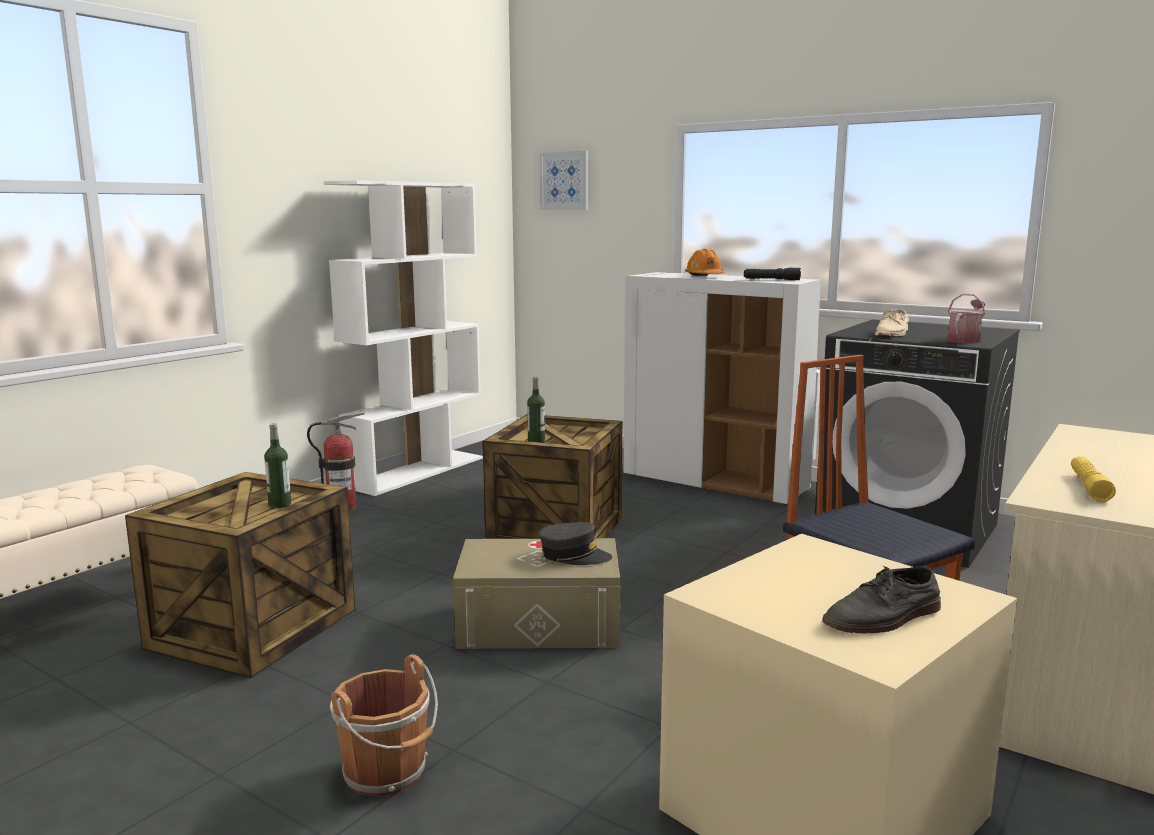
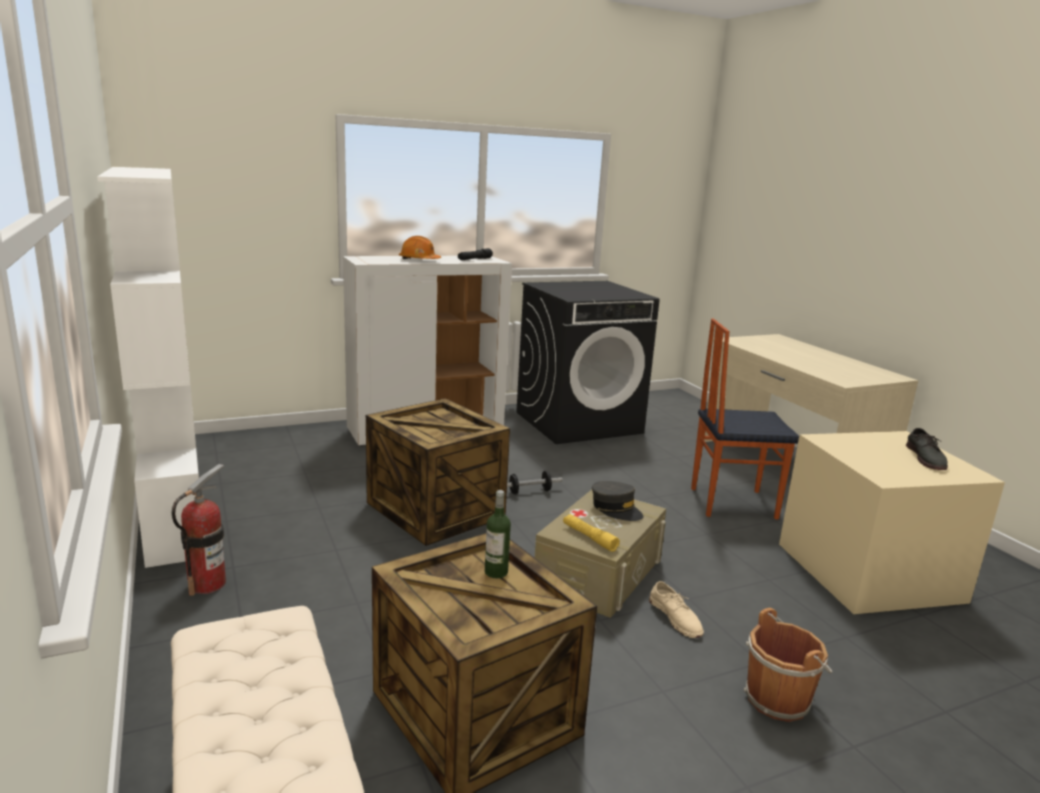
camera: 60 degrees left, 5 degrees up
bottle [527,377,545,443] -> none
grey cap [539,522,612,565] -> grey cap turned 90 degrees clockwise [592,481,644,521]
picture [540,151,588,210] -> none
beige shoe [875,309,909,337] -> beige shoe moved to [649,581,704,638]
watering can [947,294,986,343] -> none
yellow flashlight [1071,456,1116,502] -> yellow flashlight moved to [563,514,620,552]
none -> dumbbell [507,471,563,495]

